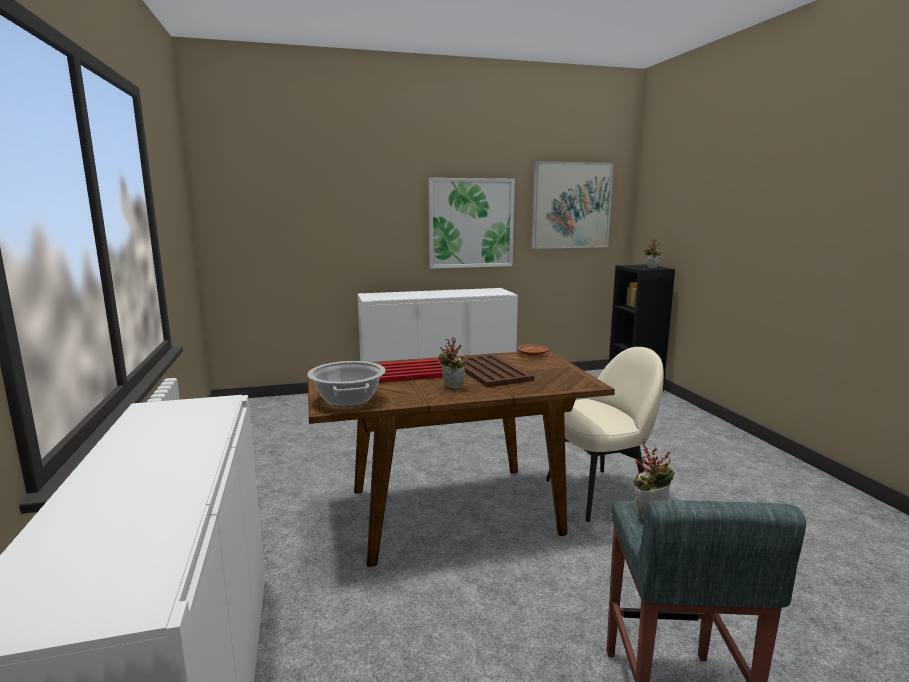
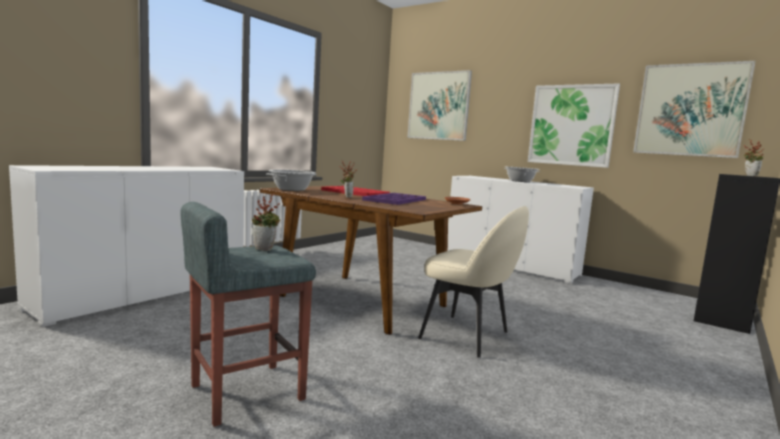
camera: 50 degrees right, 5 degrees down
brown tray [461,354,534,387] -> purple tray [362,193,426,205]
none -> picture [408,70,472,141]
none -> cooking pot [504,167,540,182]

